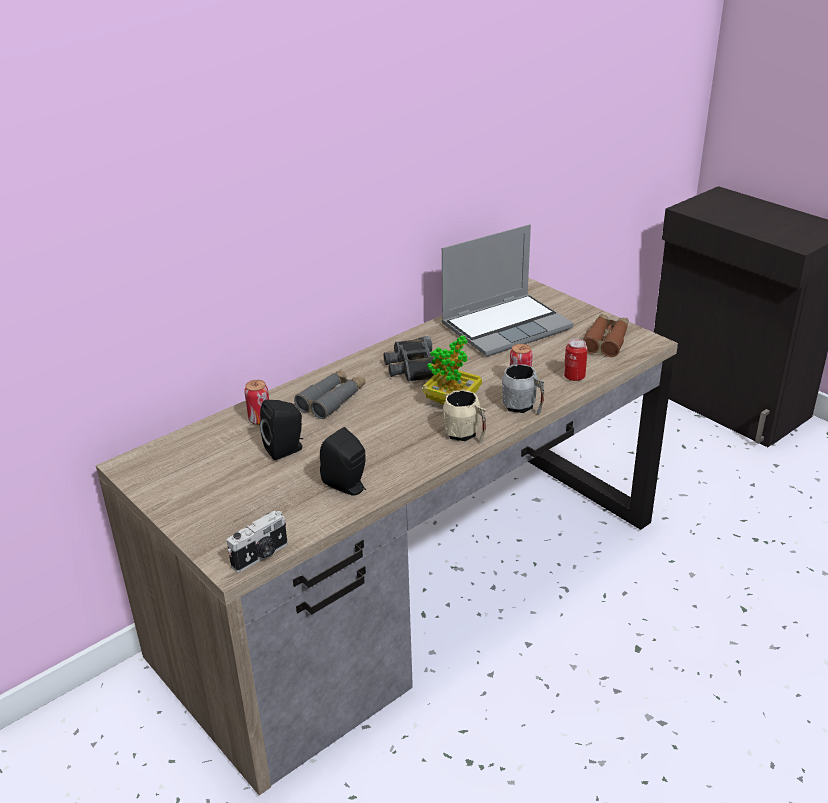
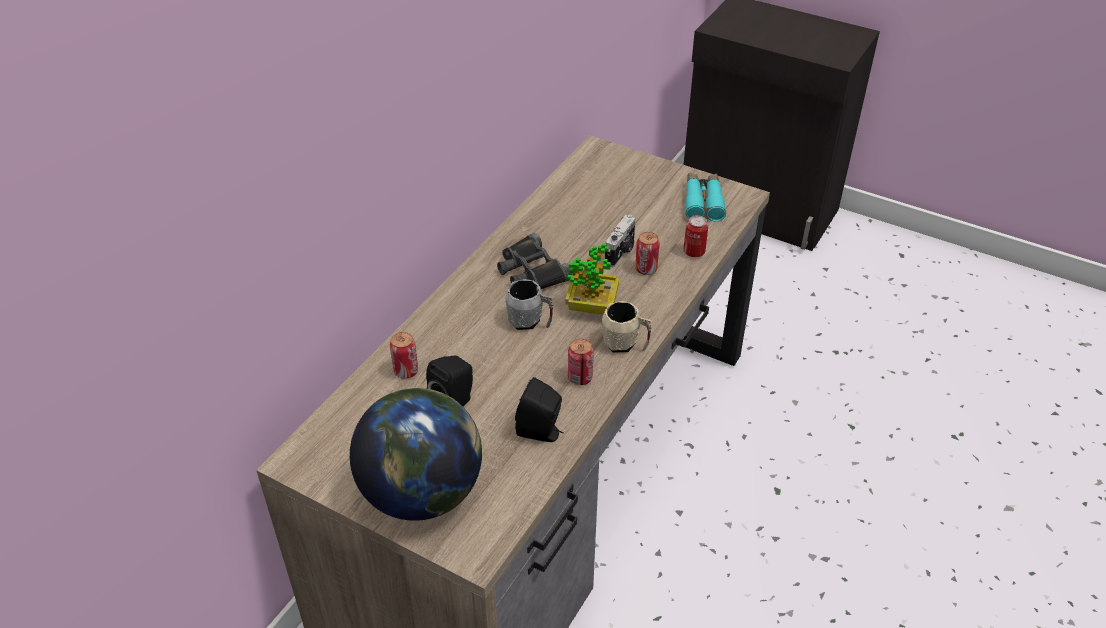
camera: 20 degrees left, 10 degrees up
camera [227,510,288,572] -> camera moved to [605,215,636,267]
grey binoculars [294,370,366,419] -> none
laptop [441,224,573,357] -> none
grey mug [502,364,544,414] -> grey mug moved to [505,279,553,330]
brown binoculars [582,314,629,357] -> turquoise binoculars [685,173,726,222]
none -> globe [350,388,482,521]
none -> can [568,338,594,385]

